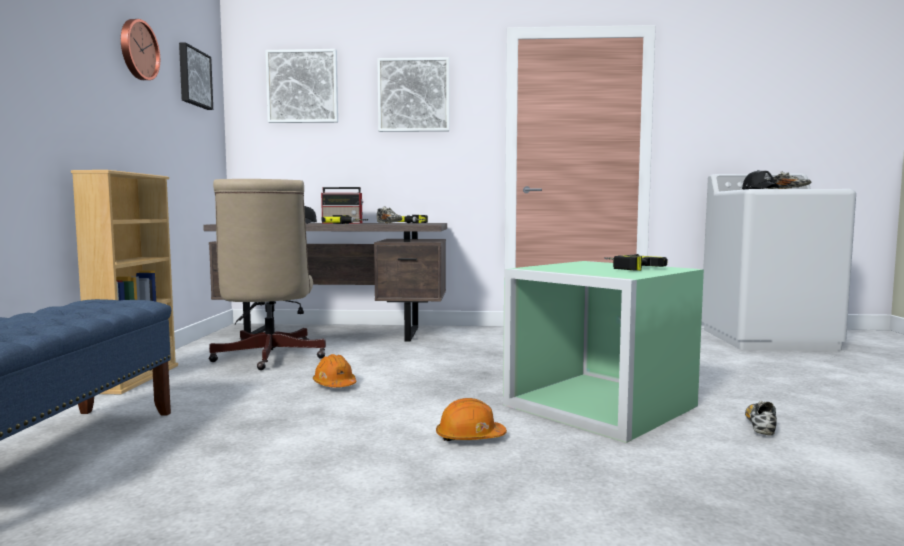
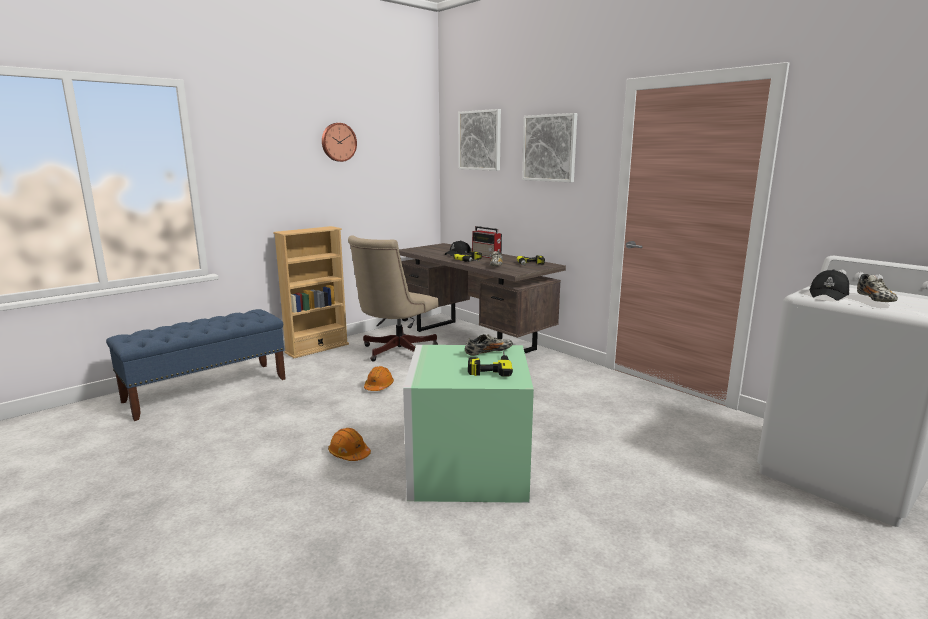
camera: 45 degrees right, 10 degrees up
picture [179,42,213,110] -> none
shoe [745,401,777,436] -> shoe moved to [465,334,513,356]

